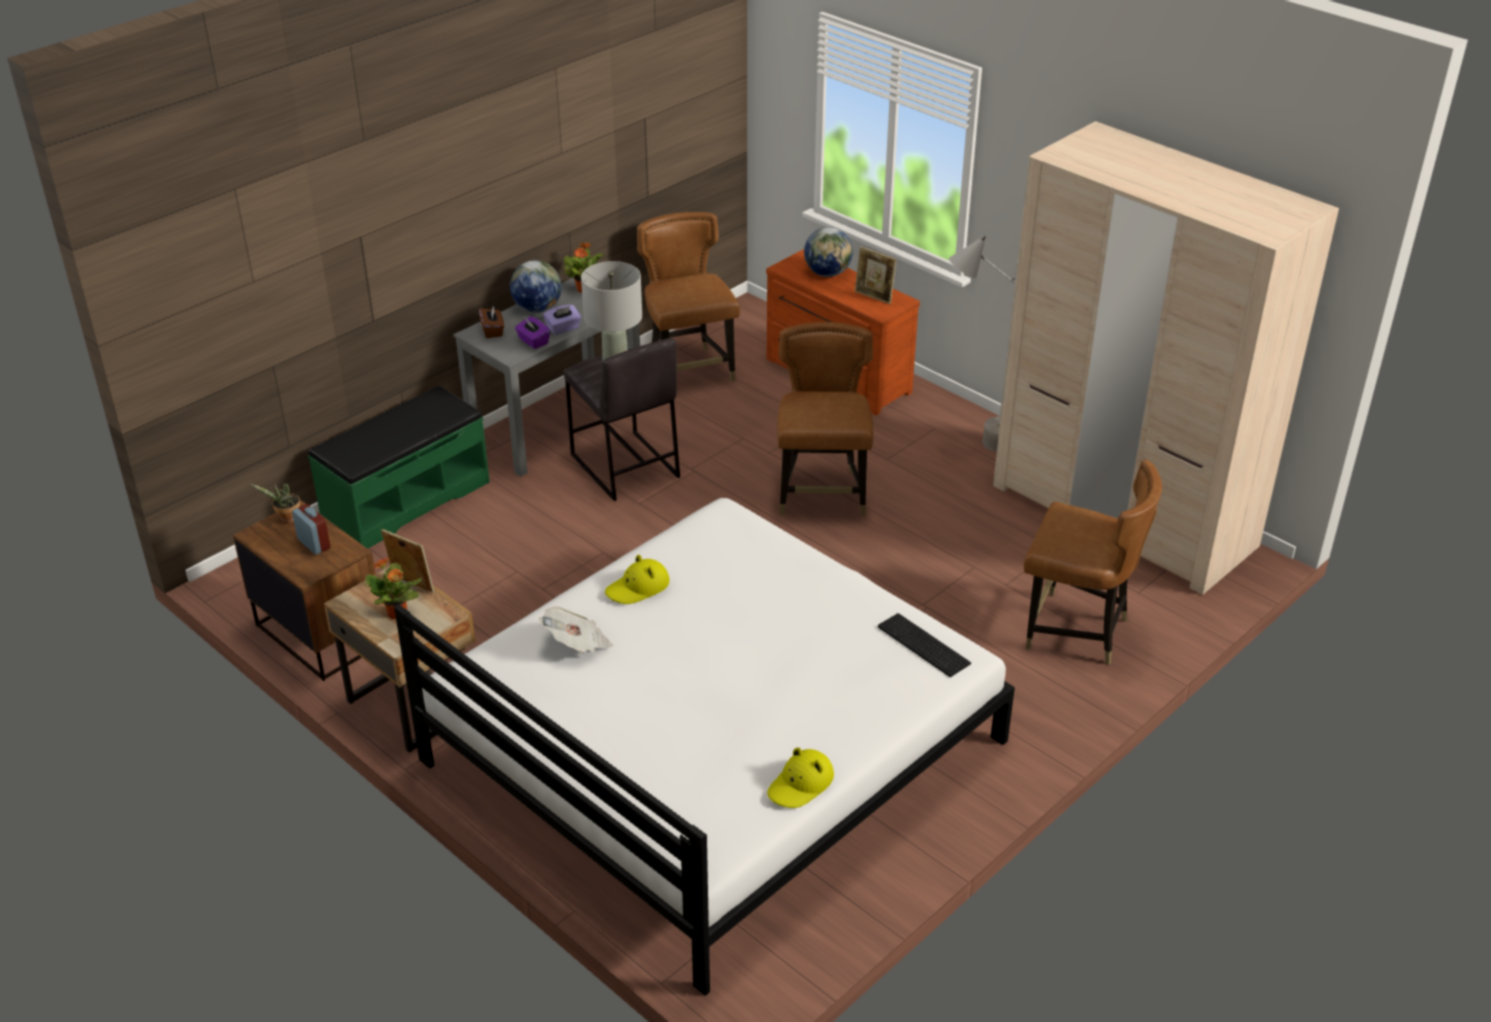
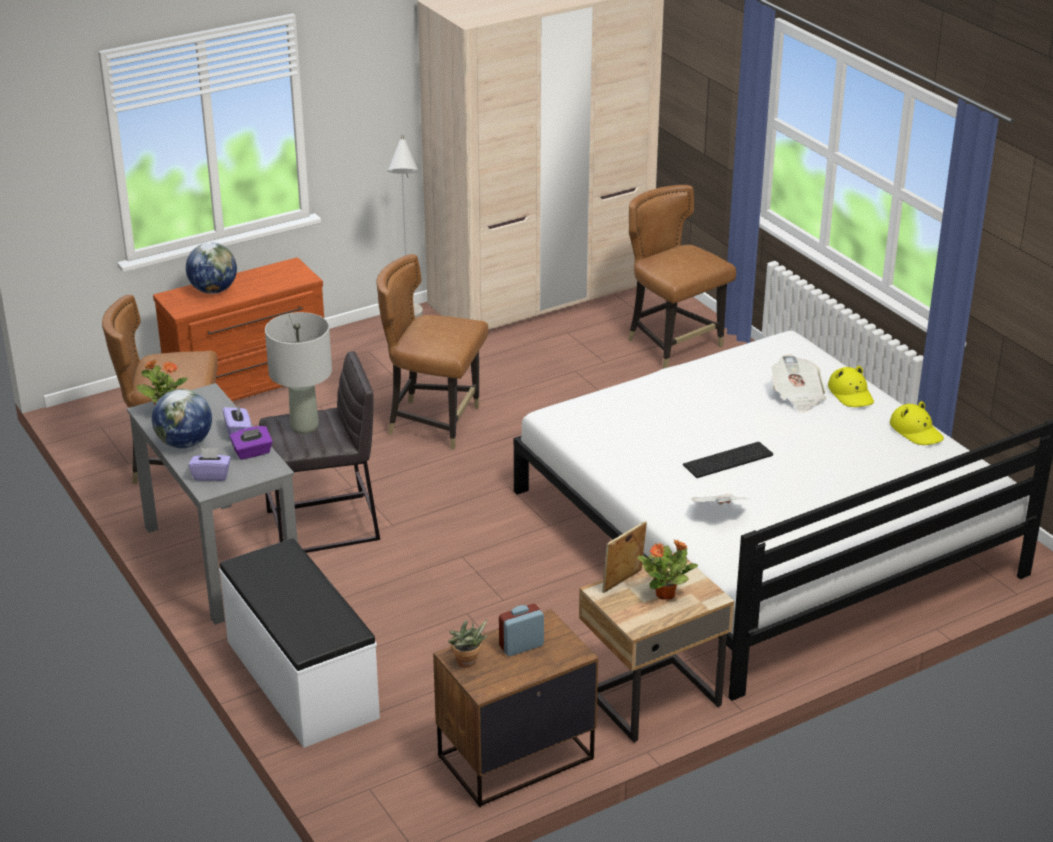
camera: 75 degrees left, 5 degrees down
green bench [308,386,490,549] -> white bench [219,539,380,748]
brown tissue box [479,305,504,338] -> purple tissue box [189,448,231,481]
yellow hat [605,555,670,604] -> yellow hat moved to [828,365,874,407]
picture frame [855,246,897,304] -> none
keyboard [878,613,971,677] -> keyboard moved to [683,442,773,478]
brown chair [1024,460,1162,665] -> brown chair turned 75 degrees counterclockwise [628,185,736,369]
none -> newspaper [771,354,826,413]

